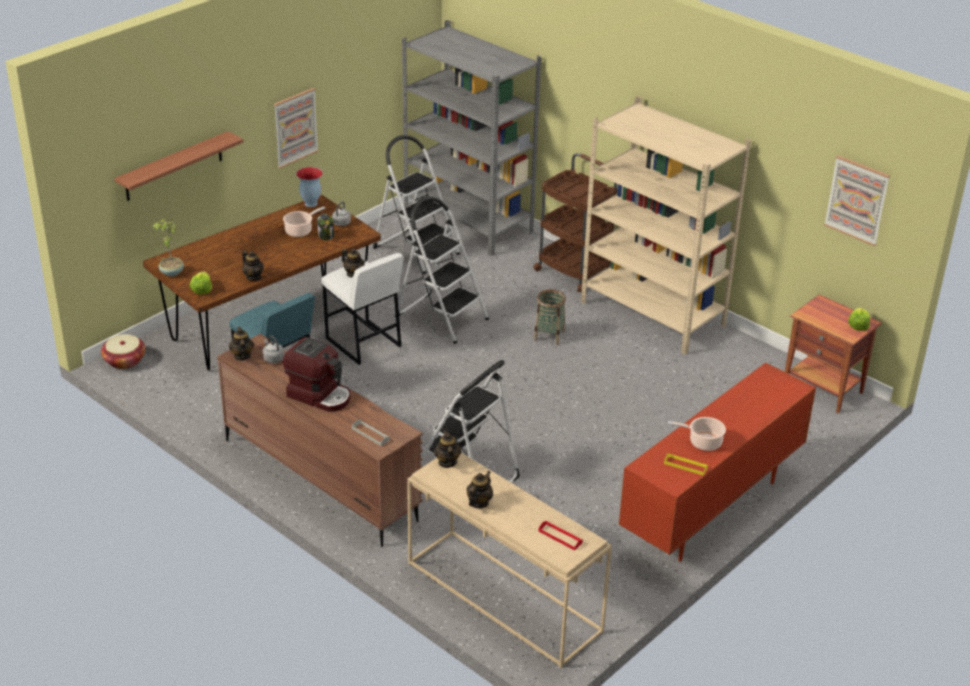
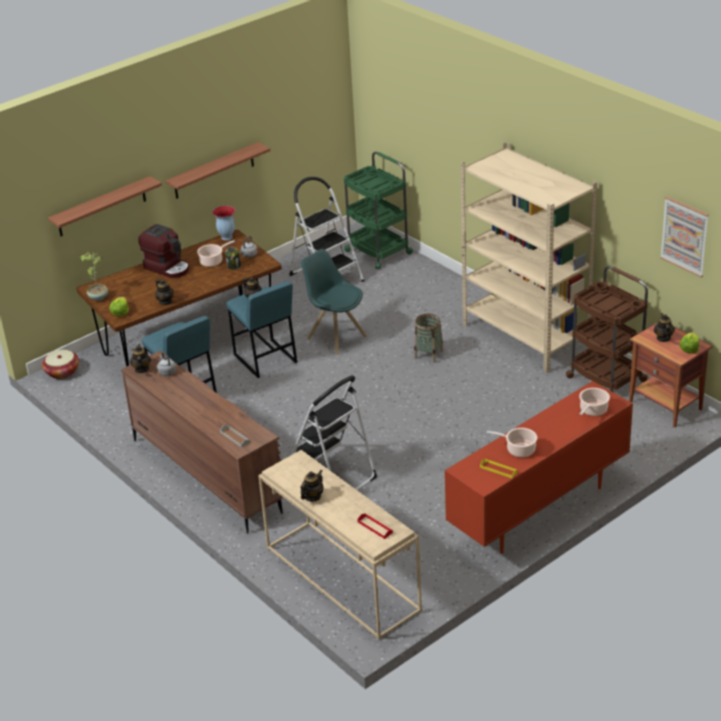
camera: 10 degrees right, 0 degrees up
picture [274,88,319,168] -> shelf [166,142,270,199]
coffee machine [283,337,350,412] -> coffee machine moved to [138,224,189,278]
white stool [321,253,404,365] -> blue stool [226,281,297,378]
step ladder [395,197,489,344] -> turquoise chair [301,249,367,355]
grey bookcase [402,20,541,256] -> green cart [344,152,413,269]
teapot [434,430,462,468] -> teapot moved to [654,313,675,342]
brown cart [533,153,617,292] -> brown cart moved to [566,266,648,392]
none -> cooking pot [579,388,610,416]

